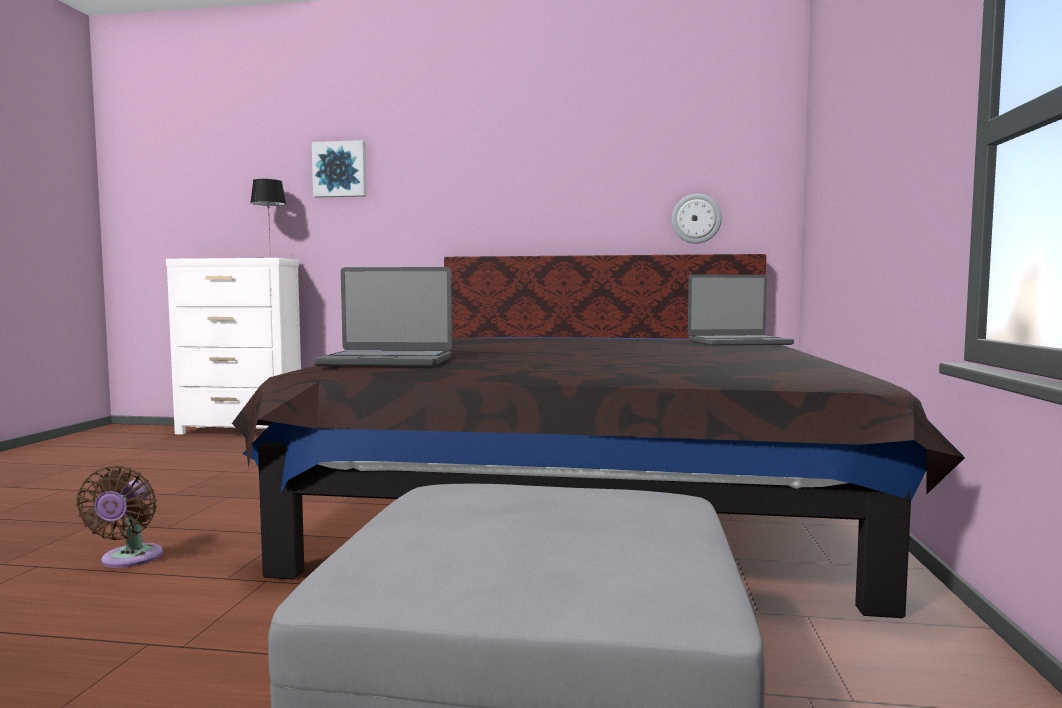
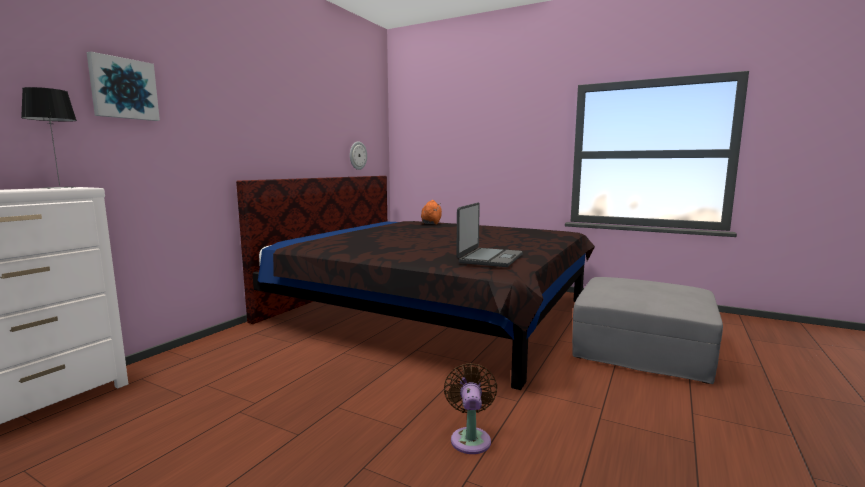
camera: 70 degrees left, 5 degrees up
brown fan [76,466,163,568] -> brown fan turned 105 degrees counterclockwise [444,363,498,454]
laptop [688,275,794,346] -> orange plush toy [421,200,442,225]

